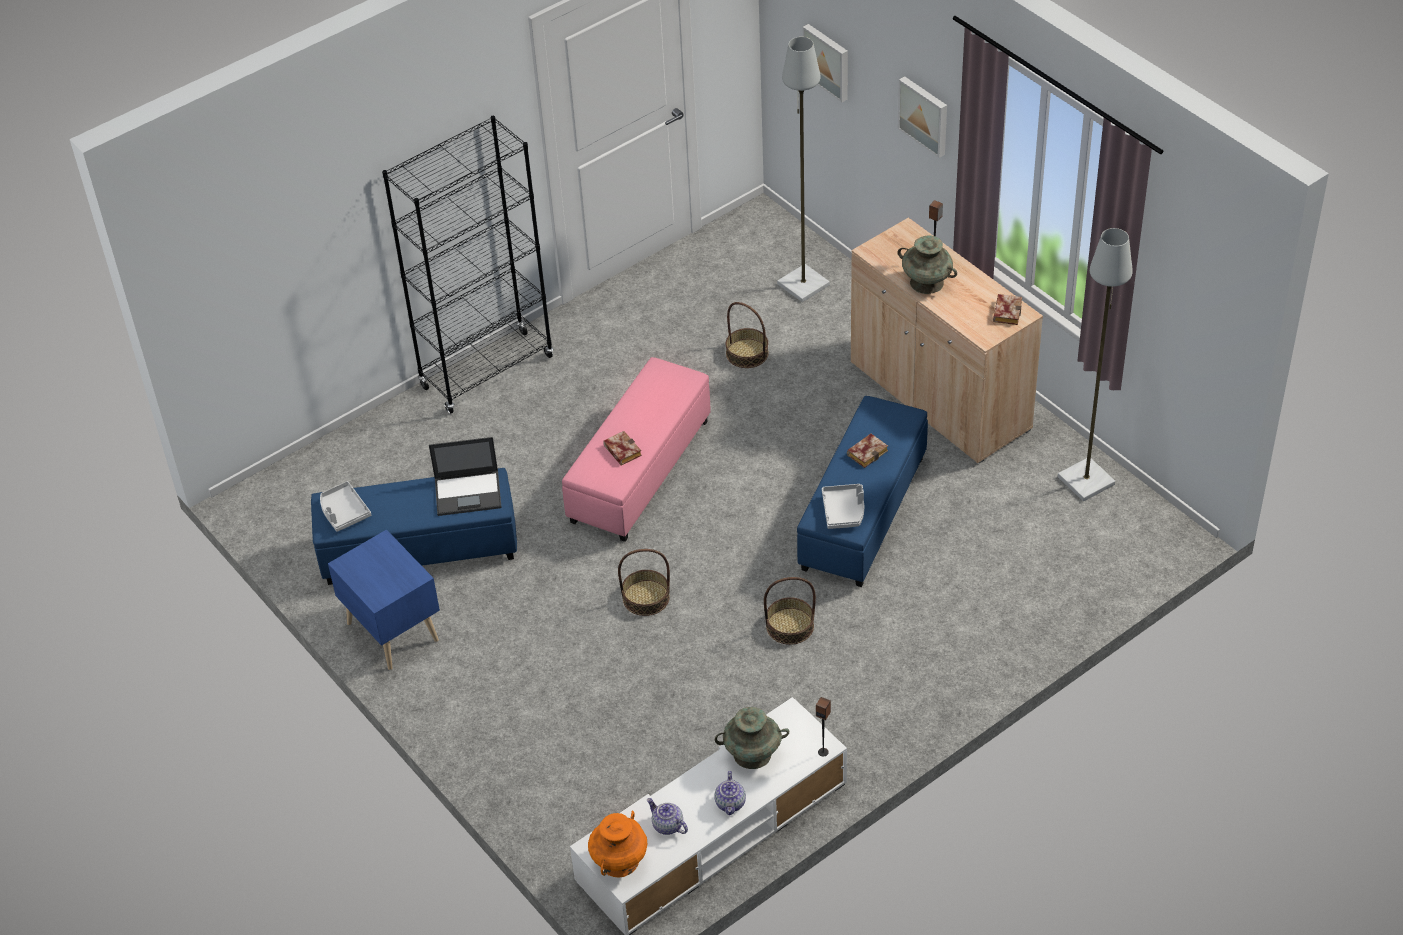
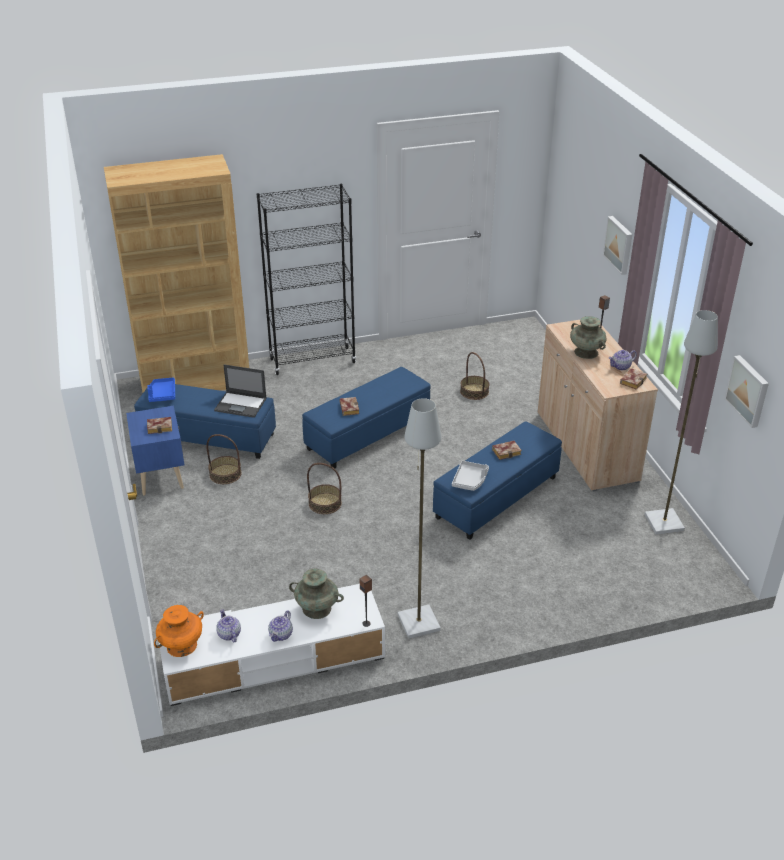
camera: 20 degrees right, 10 degrees down
grey tray [320,481,371,532] -> blue tray [147,377,175,402]
pink ottoman [562,357,711,542] -> blue ottoman [302,367,431,468]
basket [764,577,816,645] -> basket moved to [206,434,242,484]
grey floor lamp [777,37,830,302] -> grey floor lamp moved to [398,398,441,639]
picture [803,24,848,102] -> picture moved to [724,355,769,428]
none -> brown bookcase [104,154,249,393]
none -> book [147,417,172,434]
none -> teapot [609,350,637,370]

